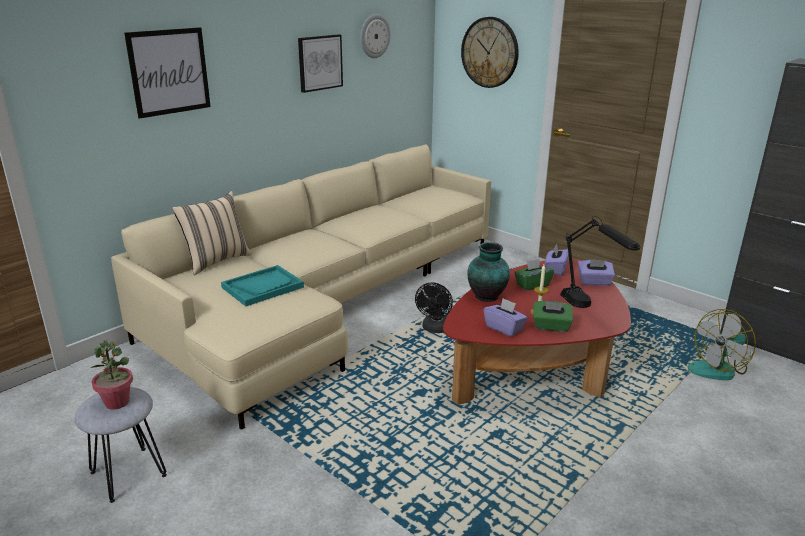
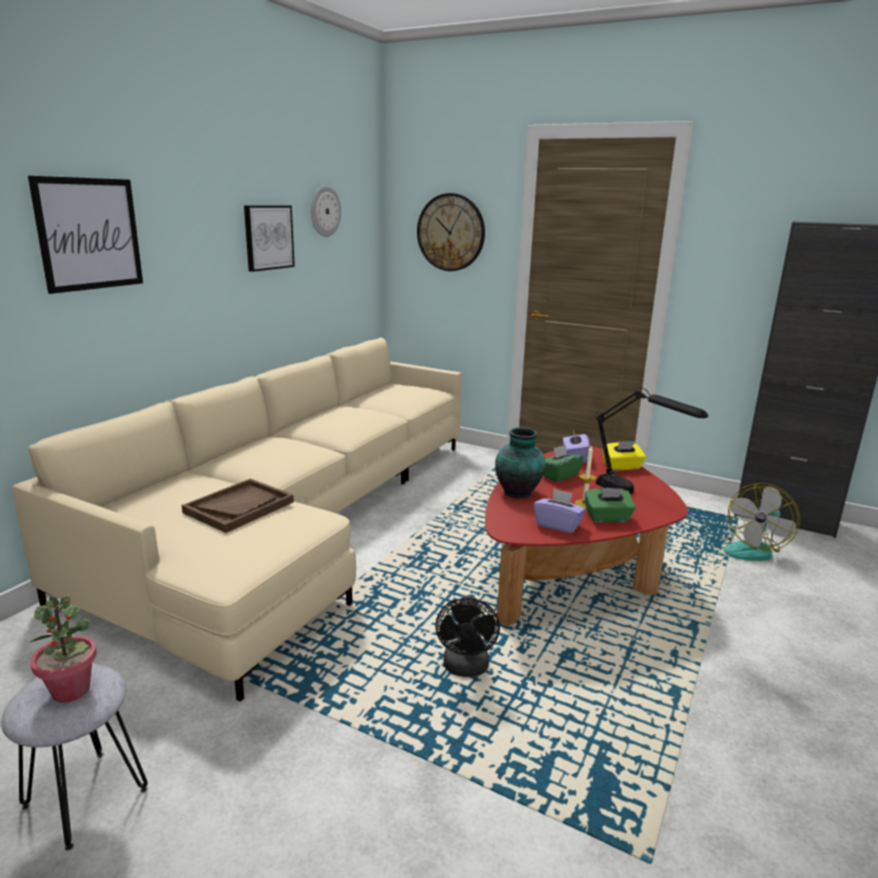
camera: 15 degrees left, 5 degrees down
beige pillow [172,191,252,275] -> none
turquoise tray [221,265,304,306] -> brown tray [182,478,294,533]
black fan [415,282,453,333] -> black fan moved to [435,595,500,677]
purple tissue box [578,259,615,286] -> yellow tissue box [602,441,646,471]

